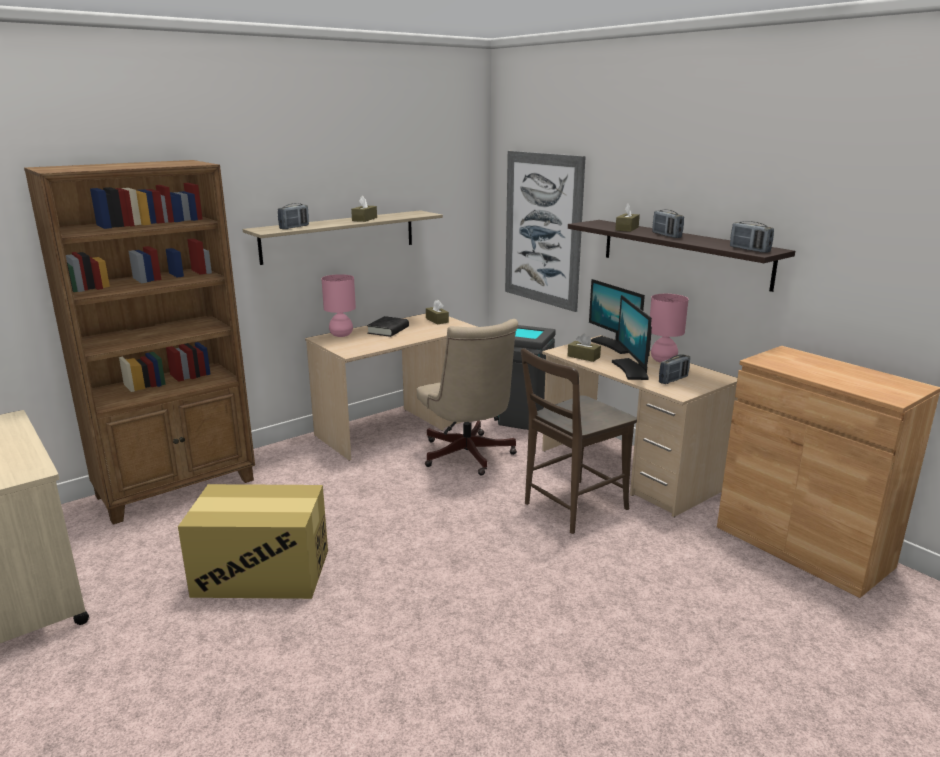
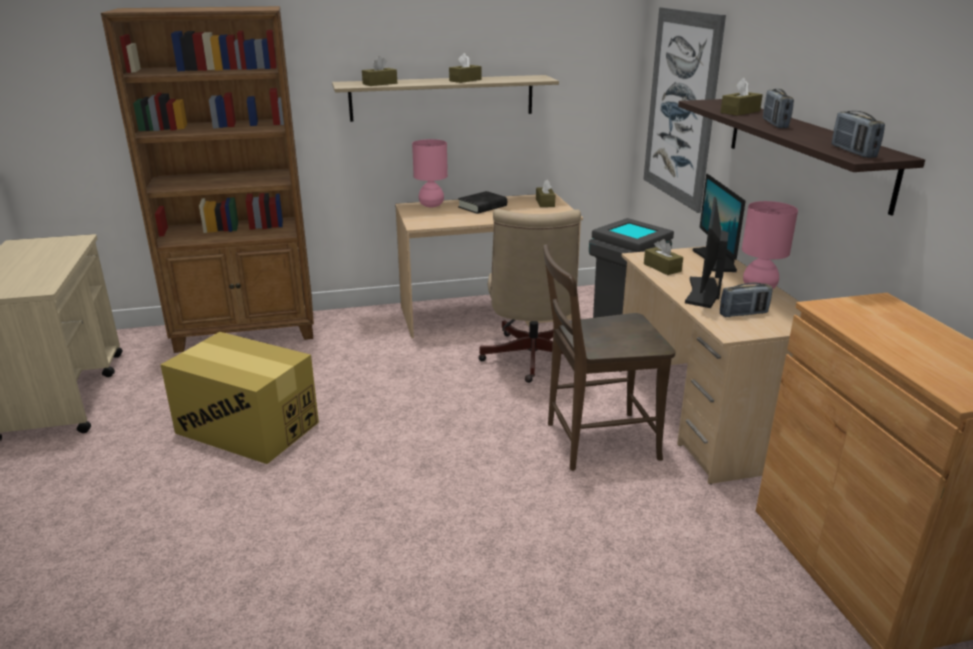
camera: 25 degrees right, 5 degrees up
radio [278,203,309,229] -> brown tissue box [362,56,397,86]

